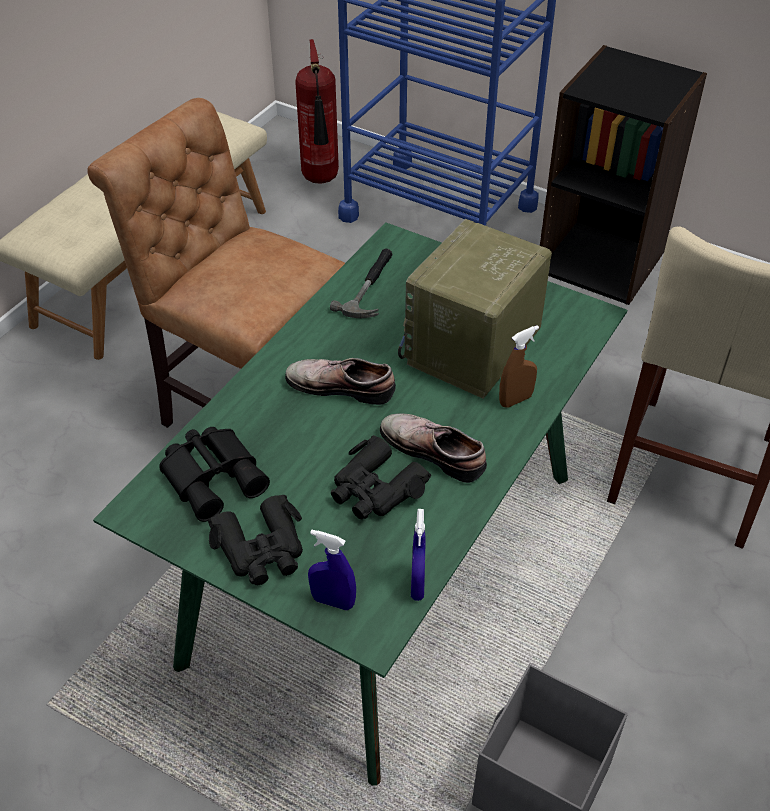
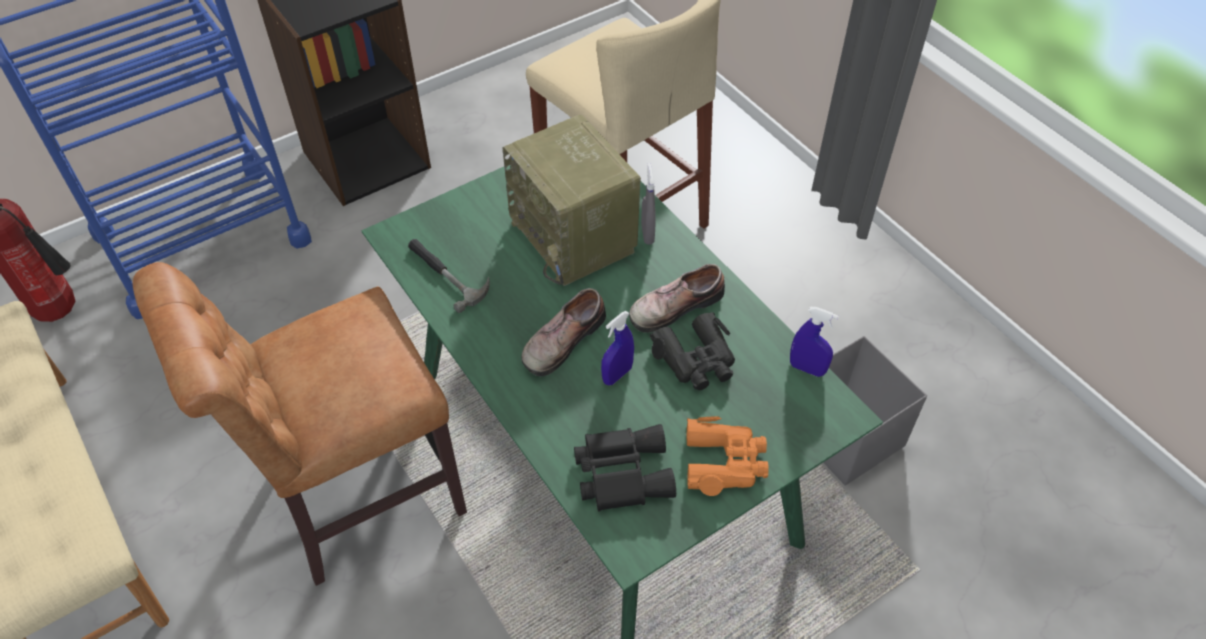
camera: 65 degrees left, 5 degrees up
black binoculars [208,494,303,585] -> orange binoculars [687,416,769,496]
blue spray bottle [308,530,356,610] -> blue spray bottle moved to [601,311,634,385]
brown spray bottle [499,325,539,408] -> grey spray bottle [641,163,656,245]

